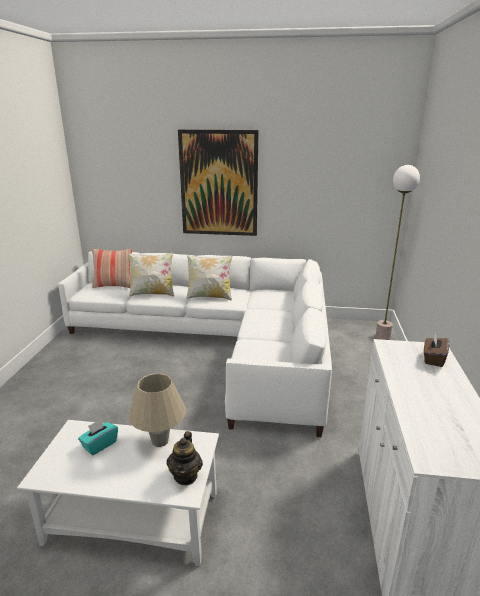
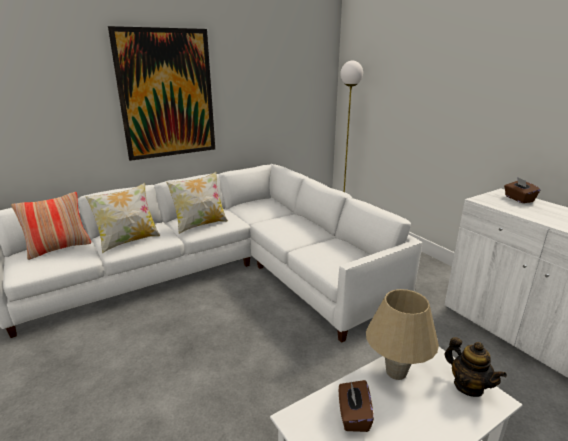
camera: 40 degrees left, 0 degrees up
turquoise tissue box [78,419,118,455] -> brown tissue box [339,380,374,432]

